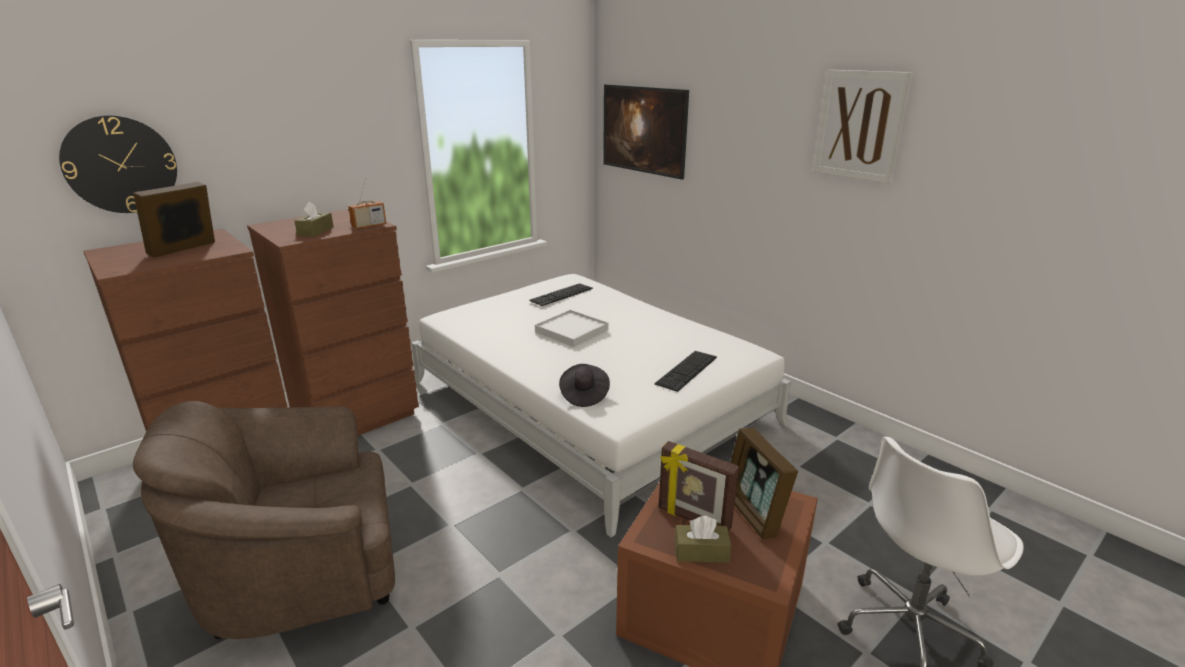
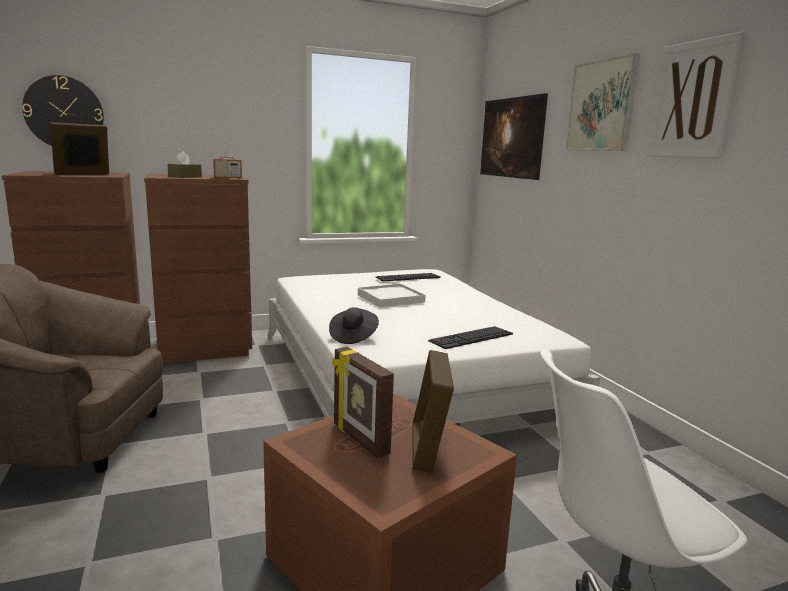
camera: 20 degrees right, 10 degrees down
brown tissue box [675,516,731,563] -> none
none -> picture [565,53,640,151]

